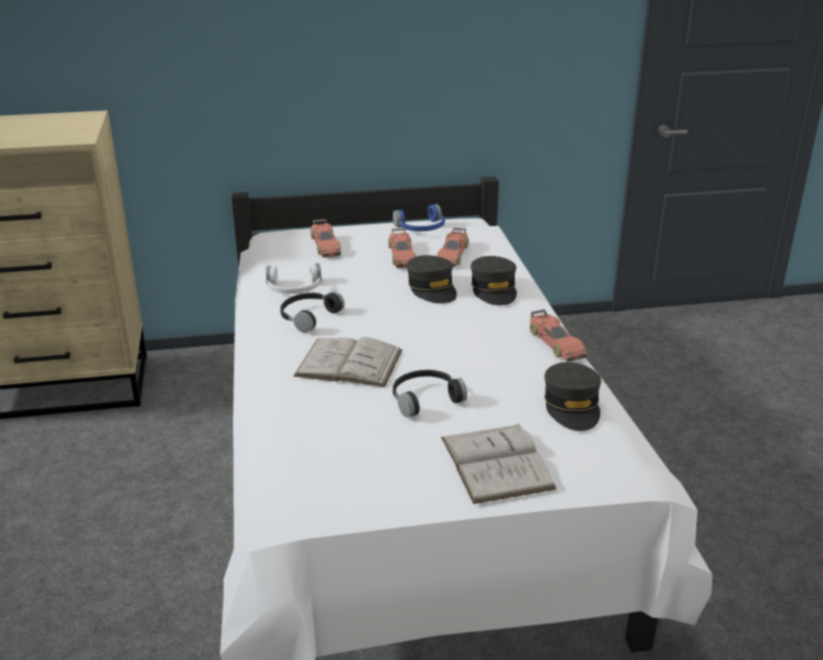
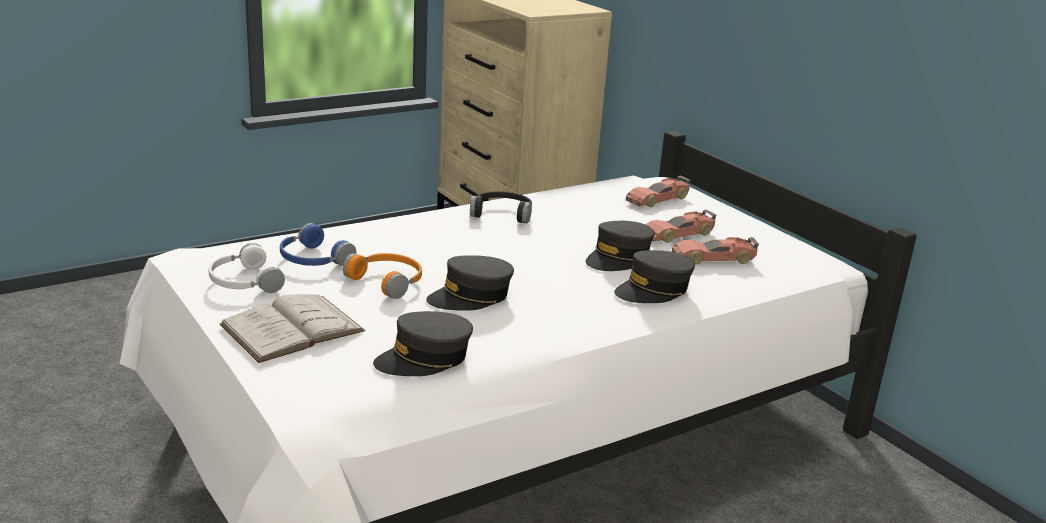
camera: 65 degrees right, 5 degrees down
white headphones [266,263,321,294] -> white headphones moved to [209,243,285,293]
white book [294,337,402,387] -> none
blue headphones [393,204,445,231] -> blue headphones moved to [280,223,356,266]
black headphones [393,370,467,418] -> orange headphones [342,253,422,299]
toy car [530,309,587,362] -> none
none -> grey cap [426,255,514,311]

